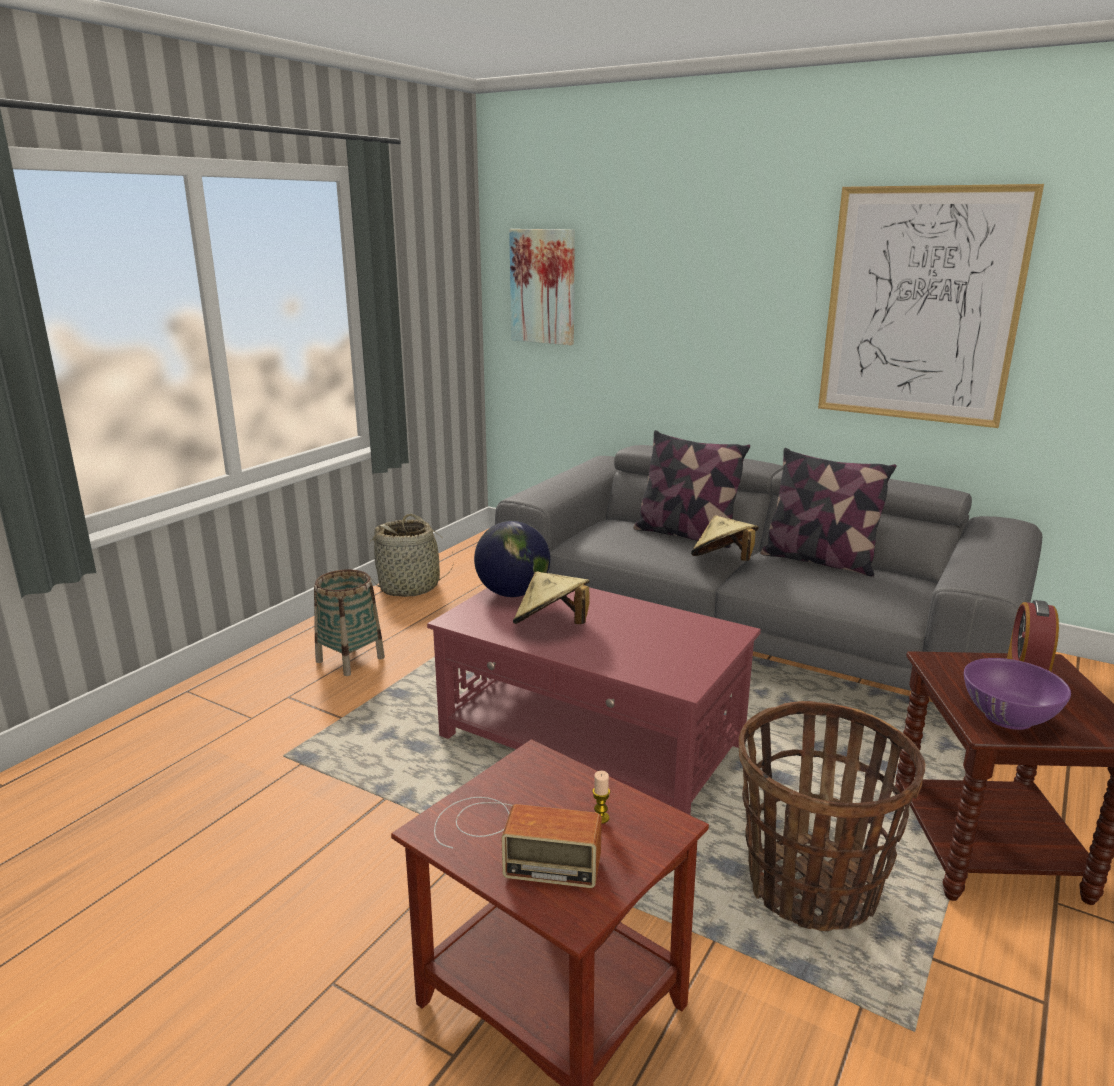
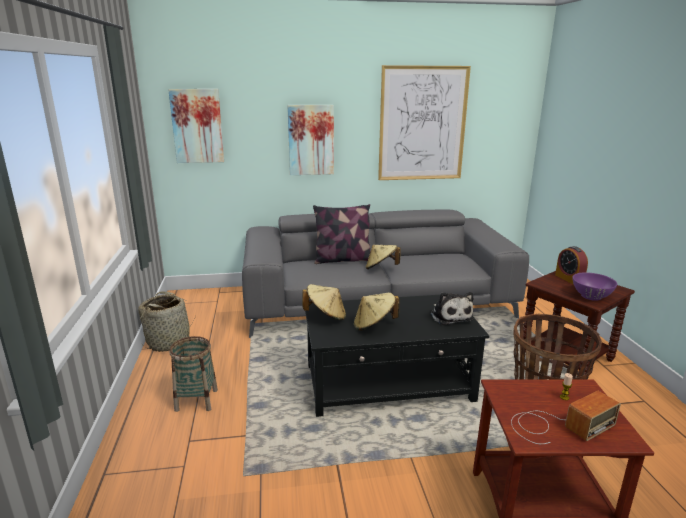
camera: 40 degrees left, 0 degrees up
red coffee table [427,587,761,815] -> black coffee table [305,295,489,417]
globe [474,521,550,597] -> beige hat [302,284,346,320]
pillow [760,448,897,577] -> none
none -> picture [288,105,334,175]
none -> plush toy [430,292,474,325]

